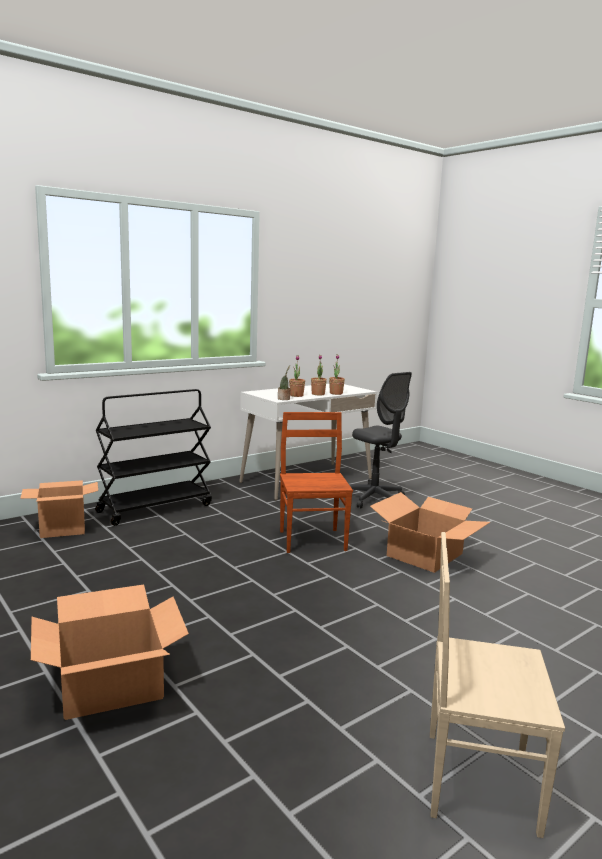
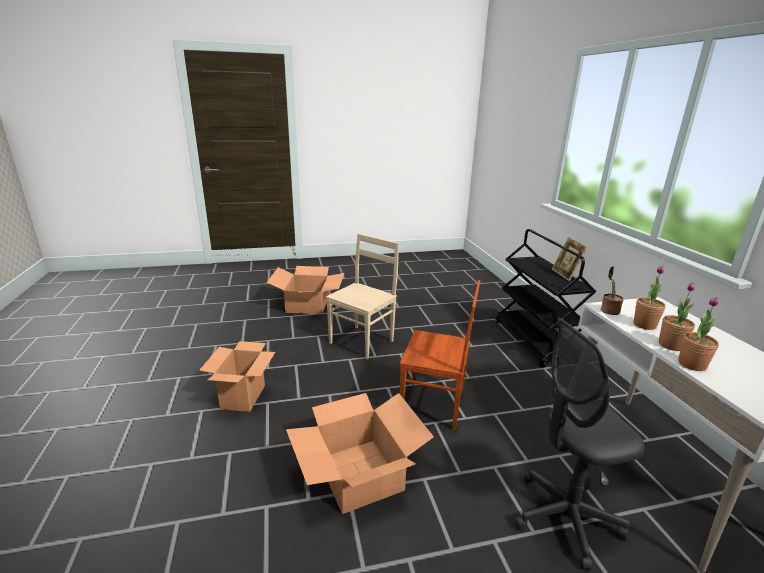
camera: 115 degrees right, 10 degrees up
cardboard box [20,480,98,538] -> cardboard box moved to [199,341,275,412]
beige chair [430,532,565,838] -> beige chair moved to [326,234,399,360]
none -> picture frame [552,237,587,281]

